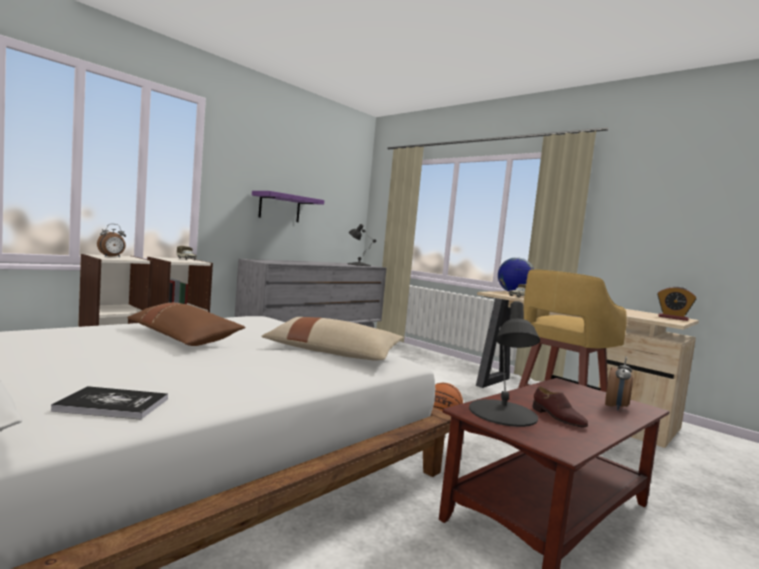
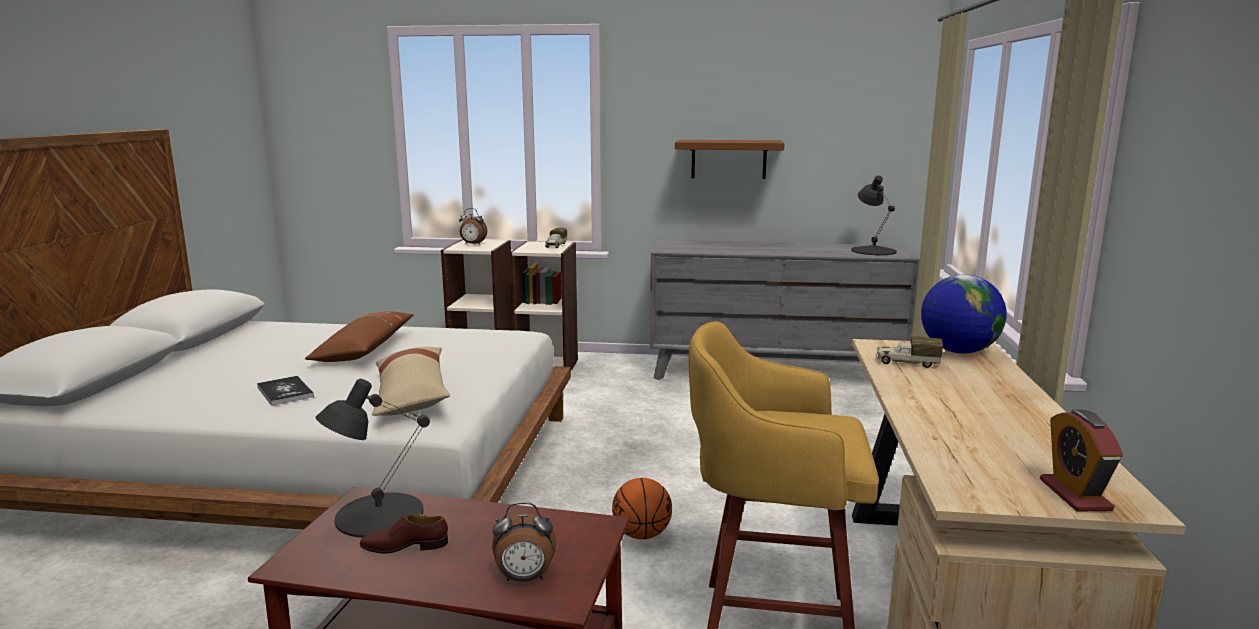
camera: 55 degrees right, 10 degrees up
book [51,386,168,419] -> book moved to [257,376,314,406]
purple shelf [252,191,324,222] -> brown shelf [675,140,785,179]
brown shoe [532,386,588,428] -> brown shoe turned 60 degrees clockwise [360,514,448,554]

